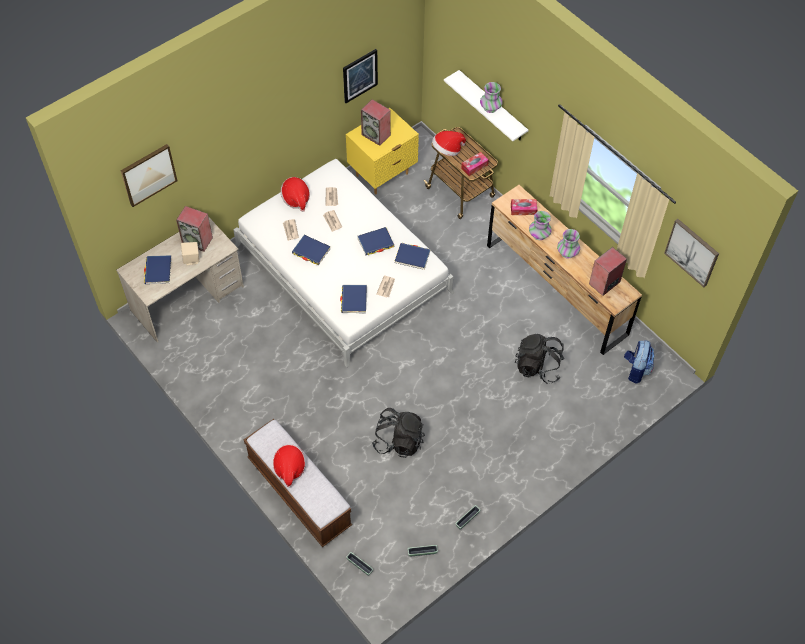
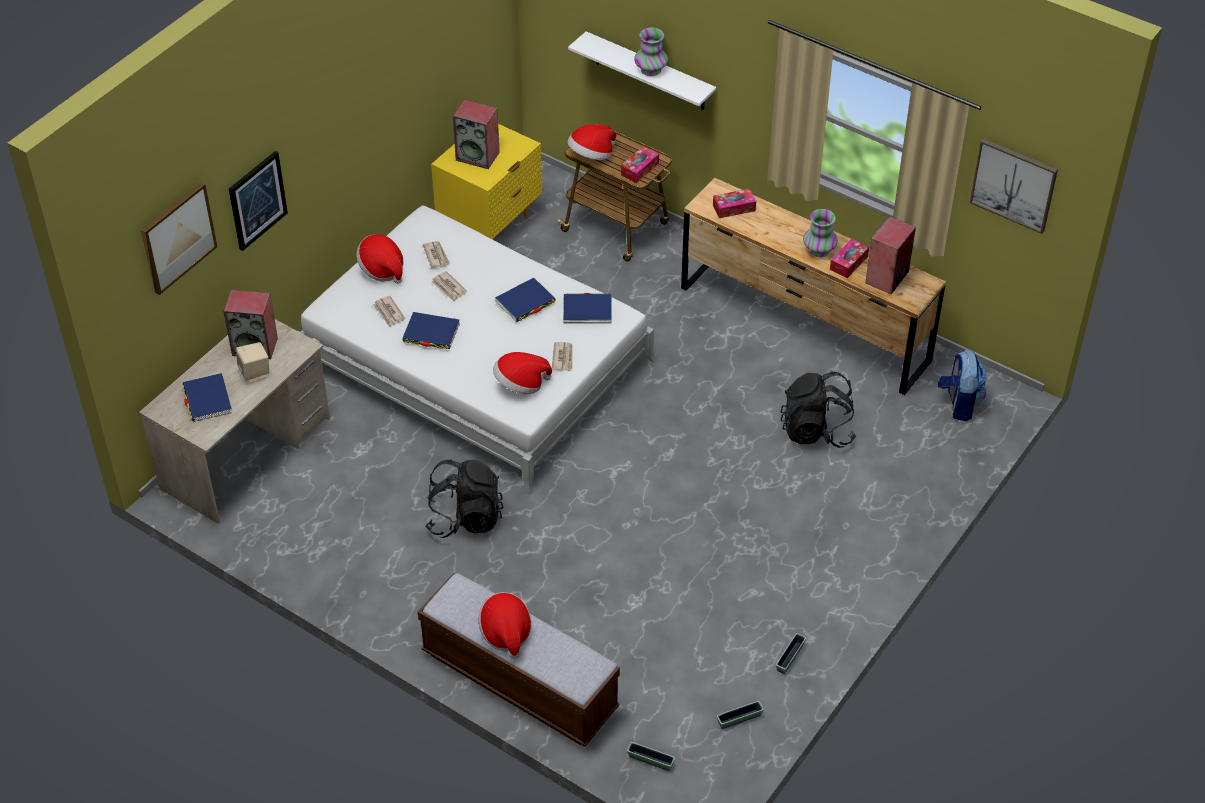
camera: 15 degrees left, 10 degrees down
blue book [340,285,367,314] -> hat [493,352,552,394]
picture [343,49,378,103] -> picture moved to [229,151,288,251]
black backpack [372,408,425,458] -> black backpack moved to [425,460,503,538]
vase [529,211,552,240] -> none
none -> tissue box [830,239,869,278]

